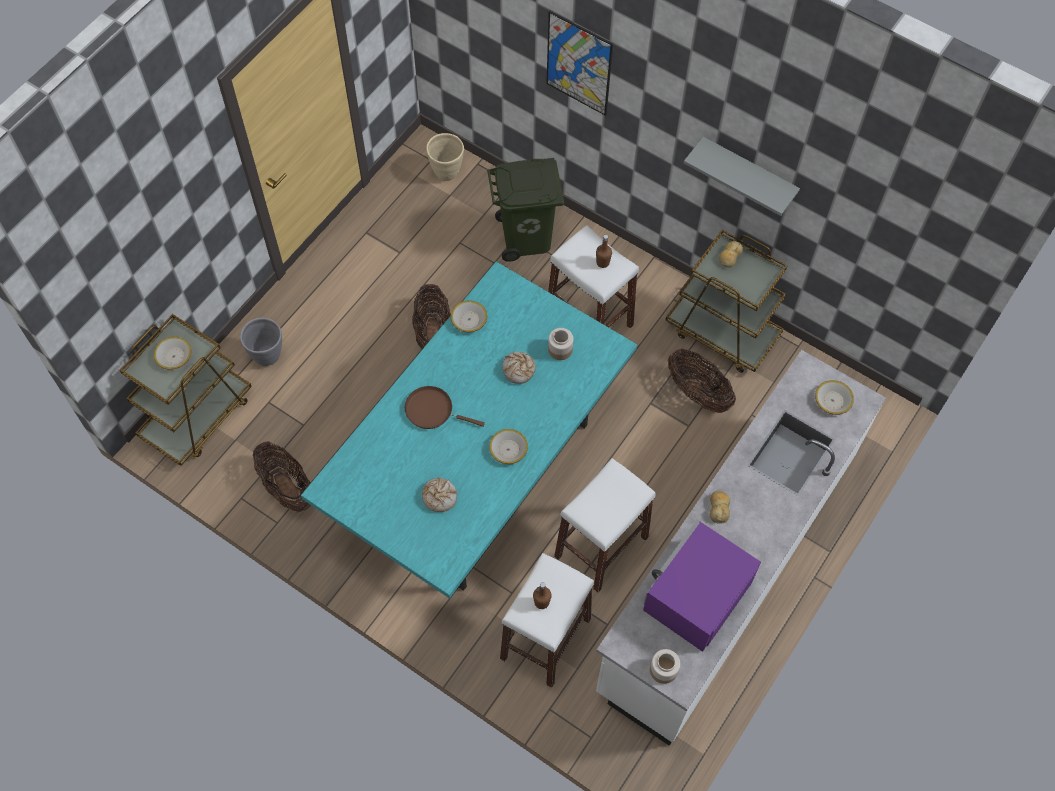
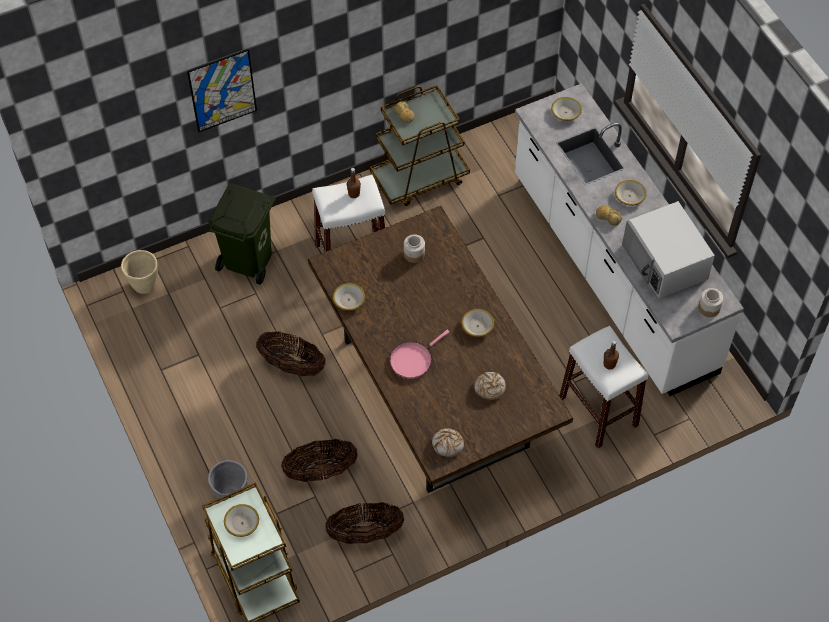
camera: 60 degrees left, 5 degrees down
turquoise dining table [301,262,637,598] -> brown dining table [308,206,573,493]
brown frying pan [405,386,485,429] -> pink frying pan [390,330,450,379]
bread [502,351,536,384] -> bread moved to [432,428,464,457]
white stool [554,458,656,592] -> none
purple microwave [643,519,761,652] -> white microwave [622,201,715,299]
basket [668,348,736,413] -> basket moved to [281,439,358,482]
grey shelf [684,137,800,216] -> none
none -> bowl [615,180,646,206]

